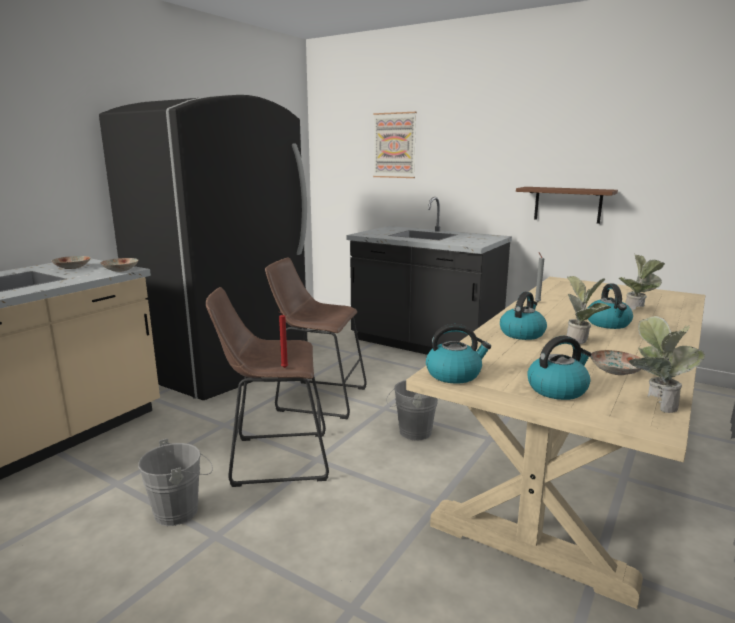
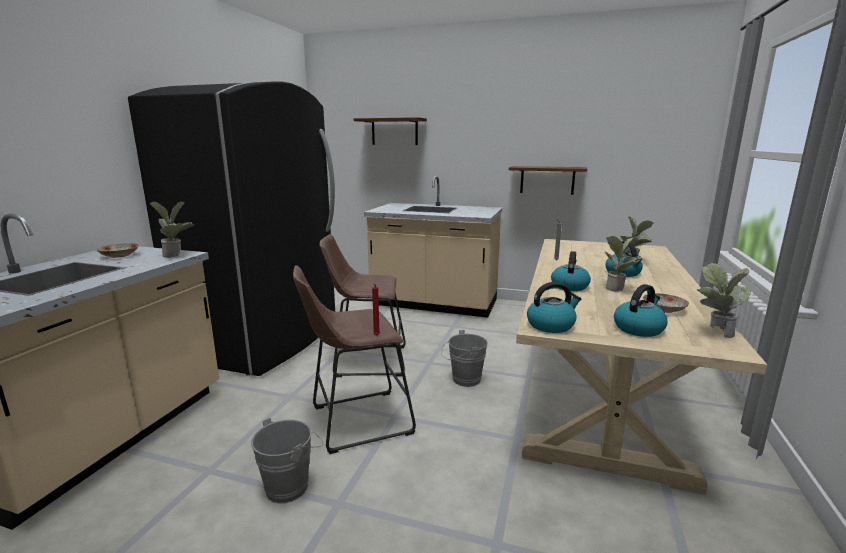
camera: 15 degrees left, 0 degrees up
plate [100,258,138,272] -> potted plant [150,202,194,258]
black counter [347,197,512,355] -> beige counter [364,176,502,318]
picture [373,112,417,178] -> brown shelf [354,117,427,145]

